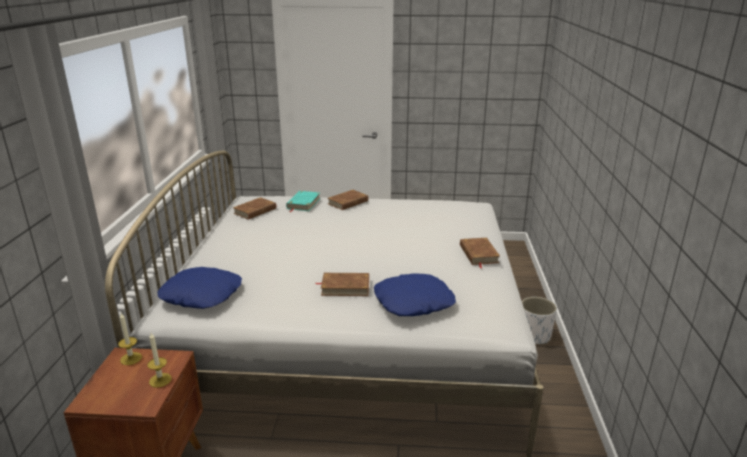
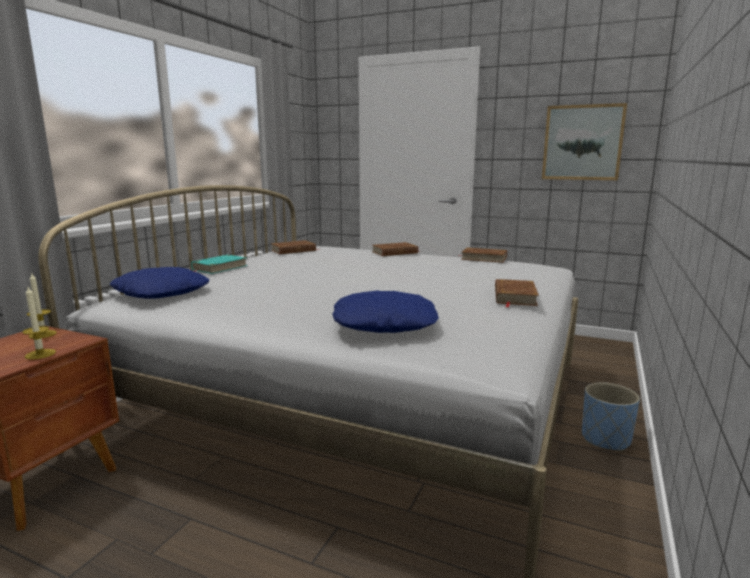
camera: 20 degrees right, 10 degrees down
turquoise book [286,191,320,212] -> turquoise book moved to [191,255,248,274]
brown book [316,273,369,296] -> brown book moved to [457,247,507,263]
white planter [522,297,557,344] -> blue planter [582,382,640,451]
none -> picture [542,103,627,180]

